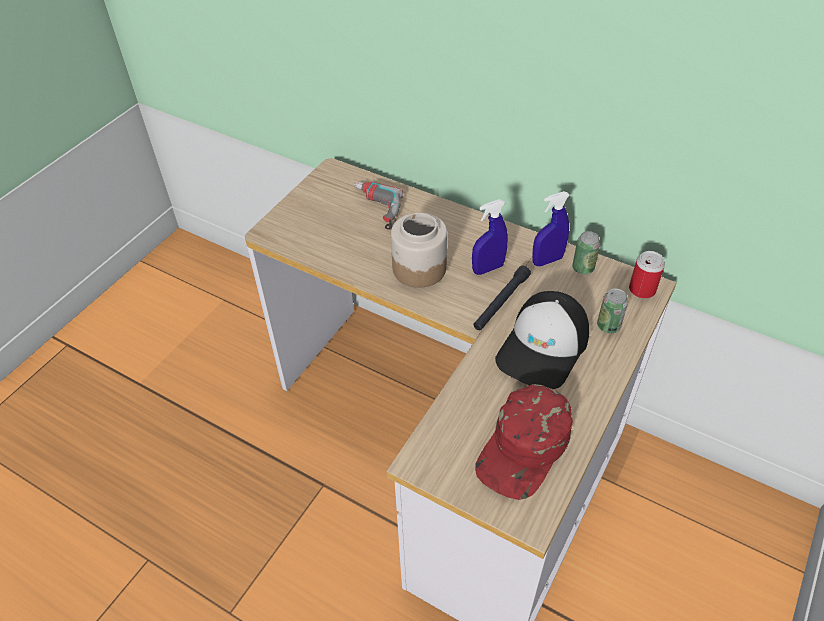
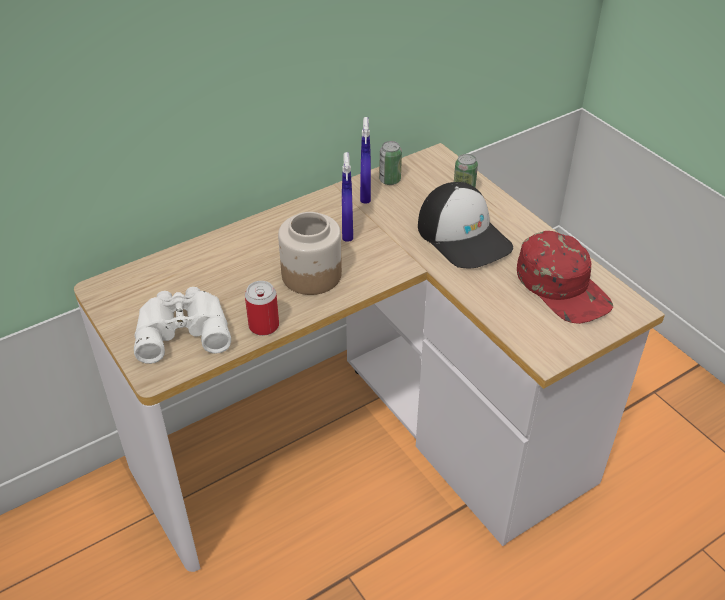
camera: 65 degrees left, 5 degrees down
power drill [354,181,403,230] -> none
black flashlight [473,265,531,330] -> none
can [629,251,665,299] -> can moved to [245,281,279,336]
none -> white binoculars [134,287,231,364]

